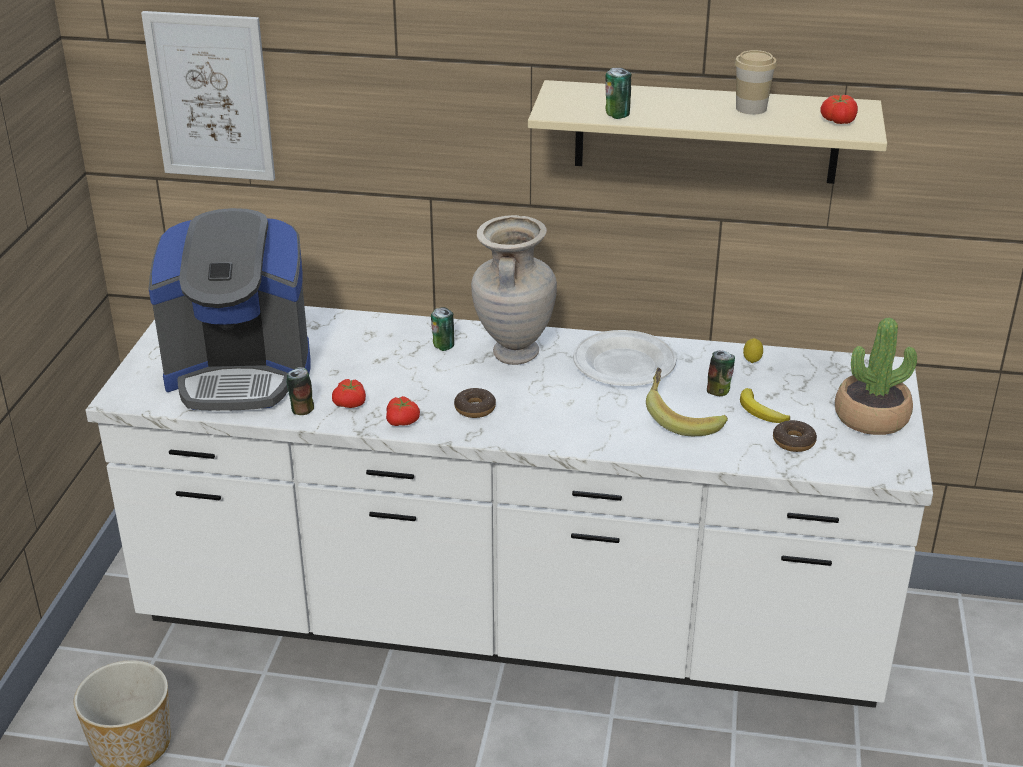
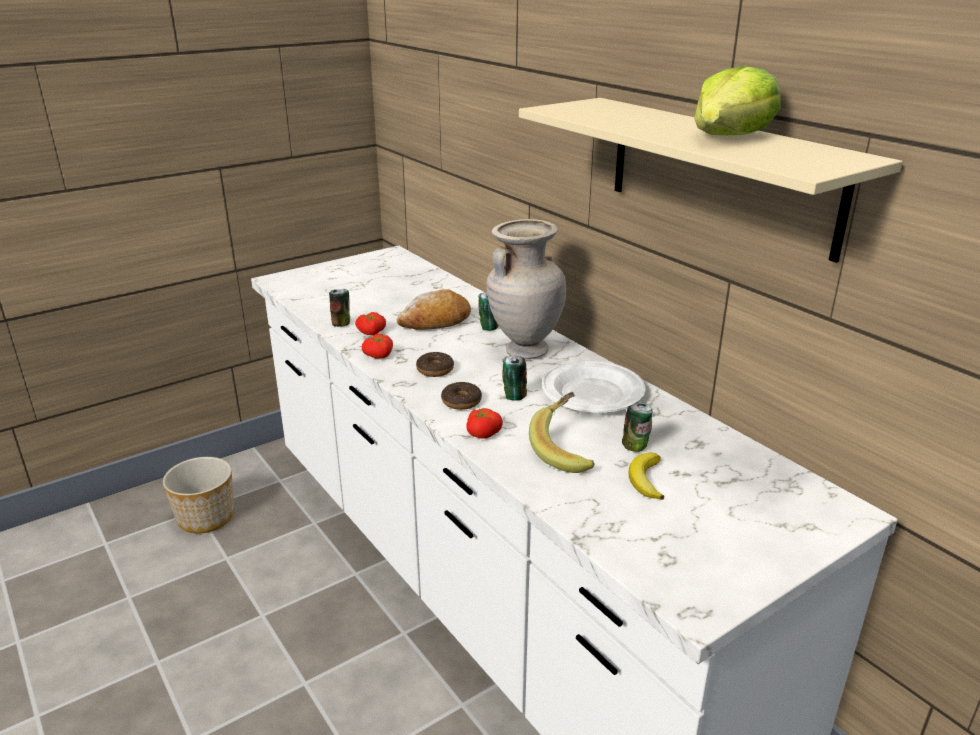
camera: 45 degrees right, 5 degrees down
picture [141,11,275,181] -> none
coffee machine [149,208,311,411] -> none
can [605,68,632,119] -> can moved to [502,355,527,401]
cup [735,50,777,114] -> lettuce [694,66,781,135]
lemon [743,338,763,363] -> none
donut [773,420,817,452] -> donut moved to [441,382,482,410]
tomato [820,95,858,124] -> tomato moved to [466,408,503,439]
potted plant [835,318,917,435] -> none
none -> bread [397,289,471,330]

